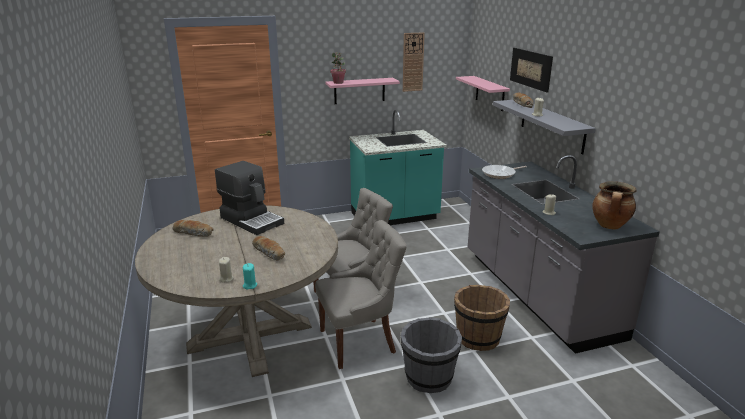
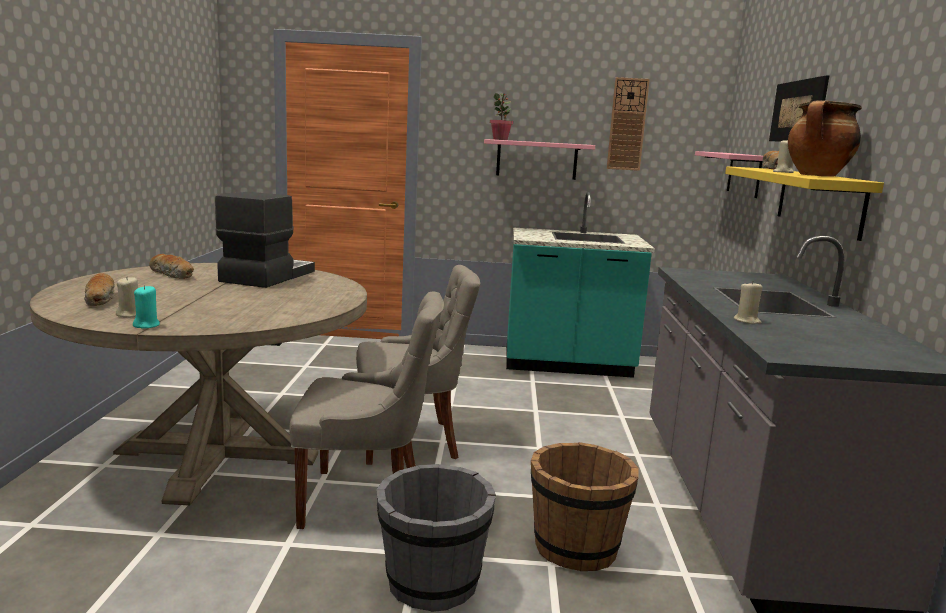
camera: 20 degrees right, 10 degrees down
coffee machine [215,161,284,235] -> coffee machine turned 135 degrees counterclockwise [215,192,315,288]
bread [252,236,285,261] -> bread moved to [84,273,114,306]
frying pan [482,165,527,179] -> none
grey shelf [493,100,596,155] -> yellow shelf [725,166,884,241]
cooking pot [592,181,637,230] -> cooking pot moved to [788,100,861,177]

